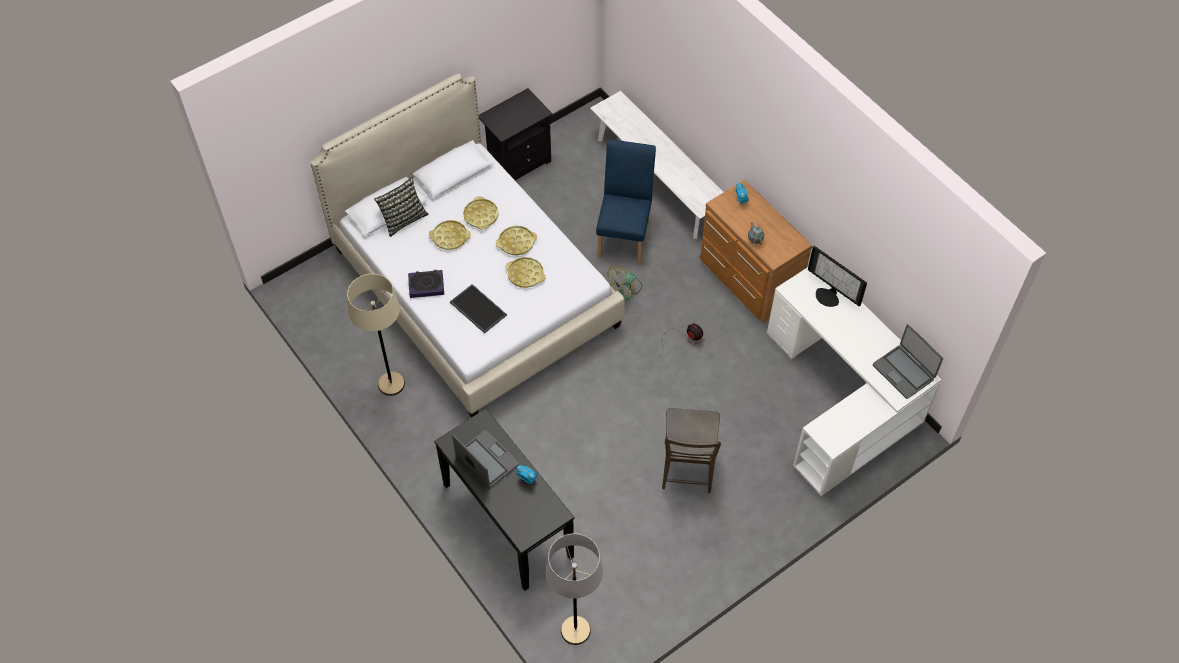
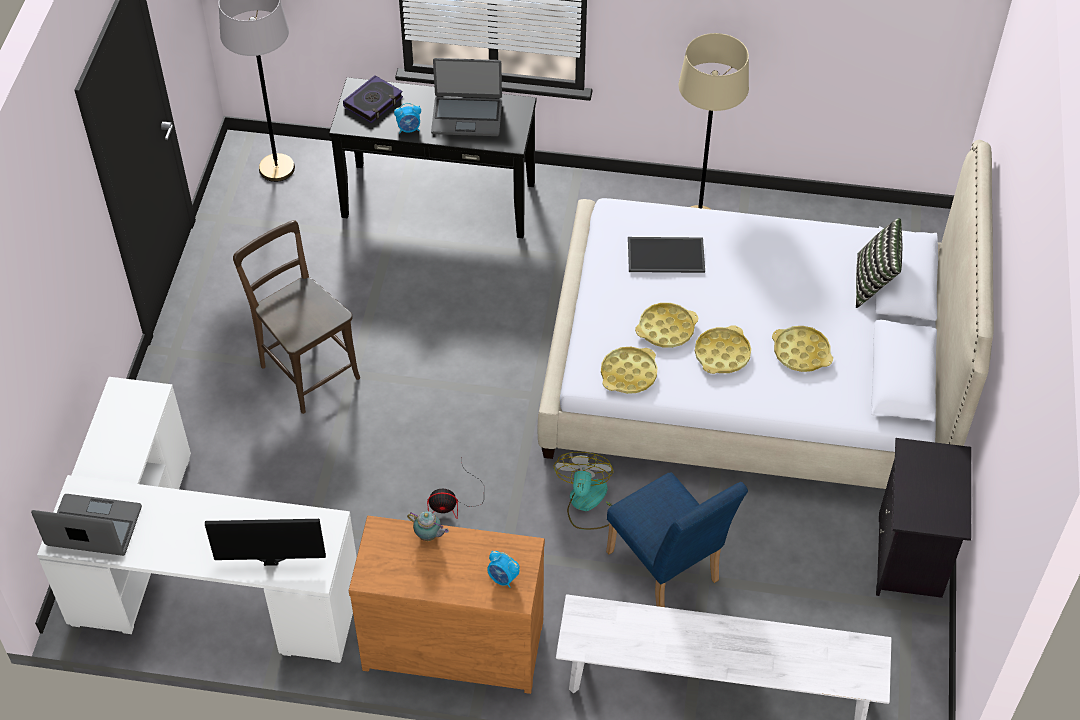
camera: 135 degrees right, 5 degrees down
book [408,270,444,298] -> book moved to [343,75,403,123]
yellow tray [429,220,471,250] -> yellow tray moved to [601,347,658,394]

